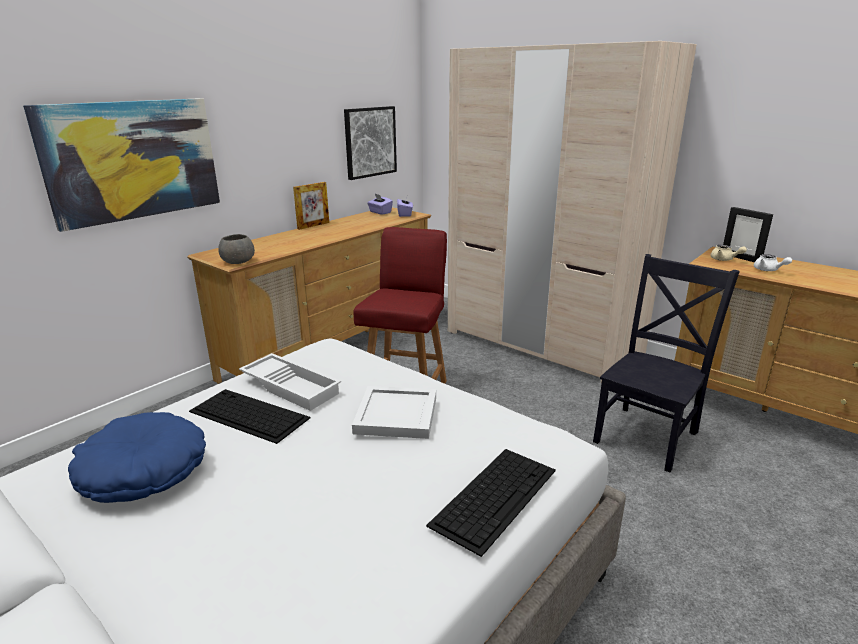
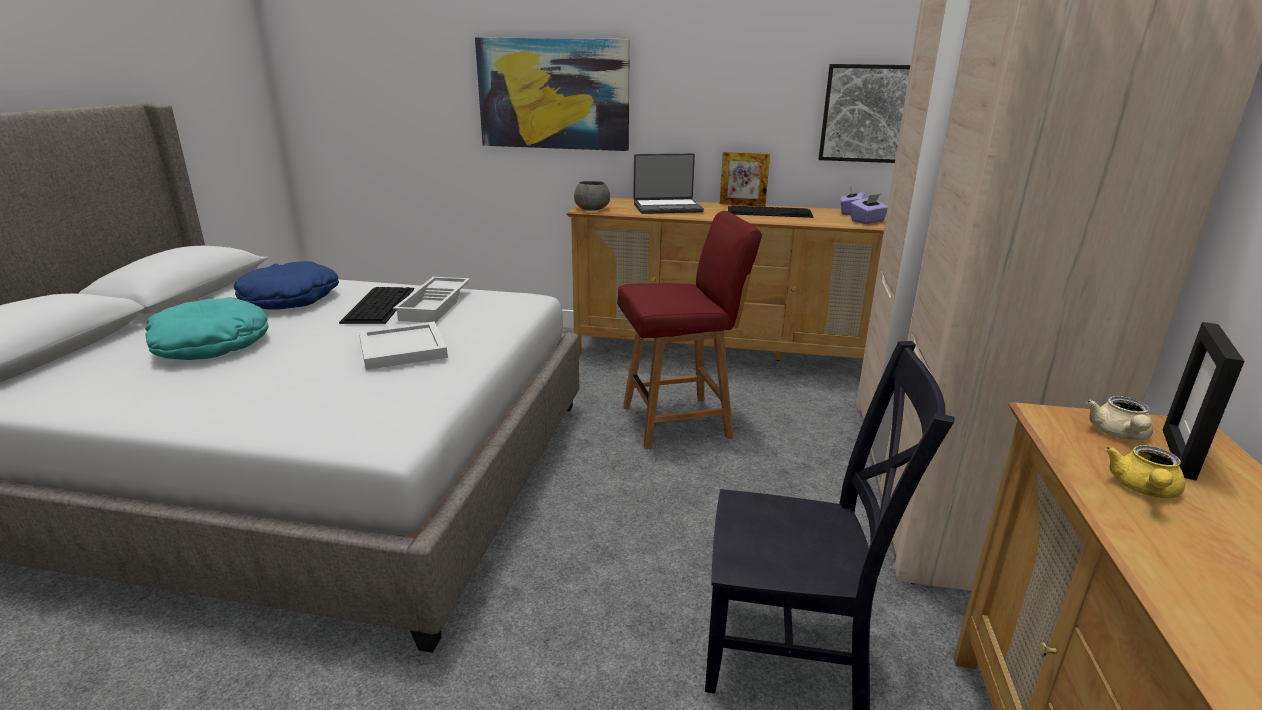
camera: 60 degrees right, 0 degrees up
keyboard [426,449,556,557] -> keyboard moved to [728,206,813,218]
white teapot [754,254,792,271] -> yellow teapot [1105,445,1185,498]
none -> turquoise pillow [145,297,269,360]
none -> laptop [633,153,704,214]

